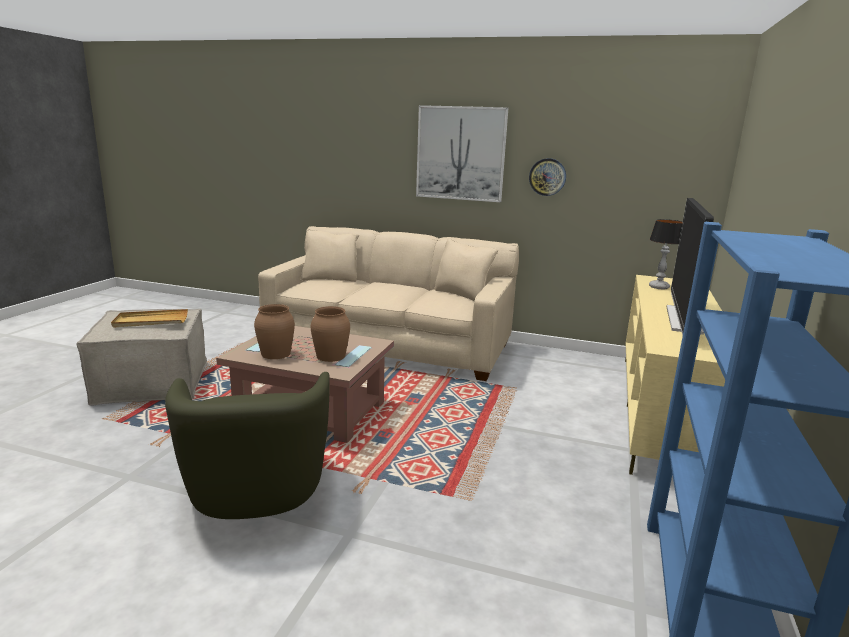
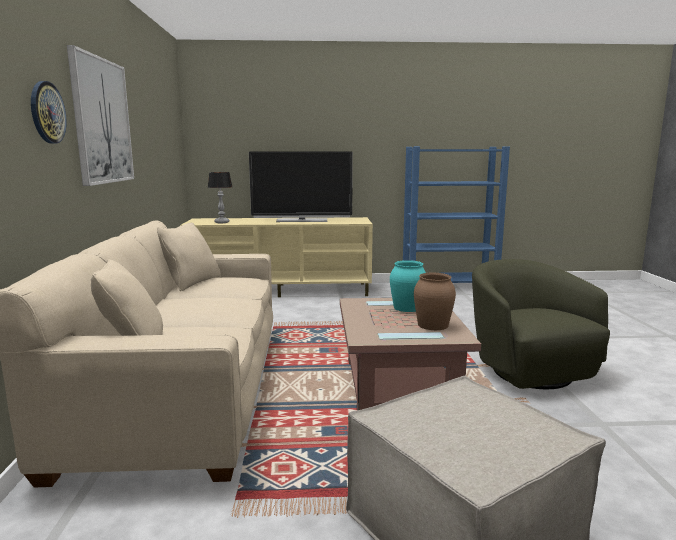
camera: 110 degrees left, 5 degrees down
beige tray [111,309,188,328] -> none
green armchair [165,372,330,519] -> green armchair turned 75 degrees counterclockwise [472,259,610,389]
brown vase [311,306,350,362] -> turquoise vase [390,260,426,312]
wall clock [529,158,566,196] -> wall clock moved to [31,81,67,143]

